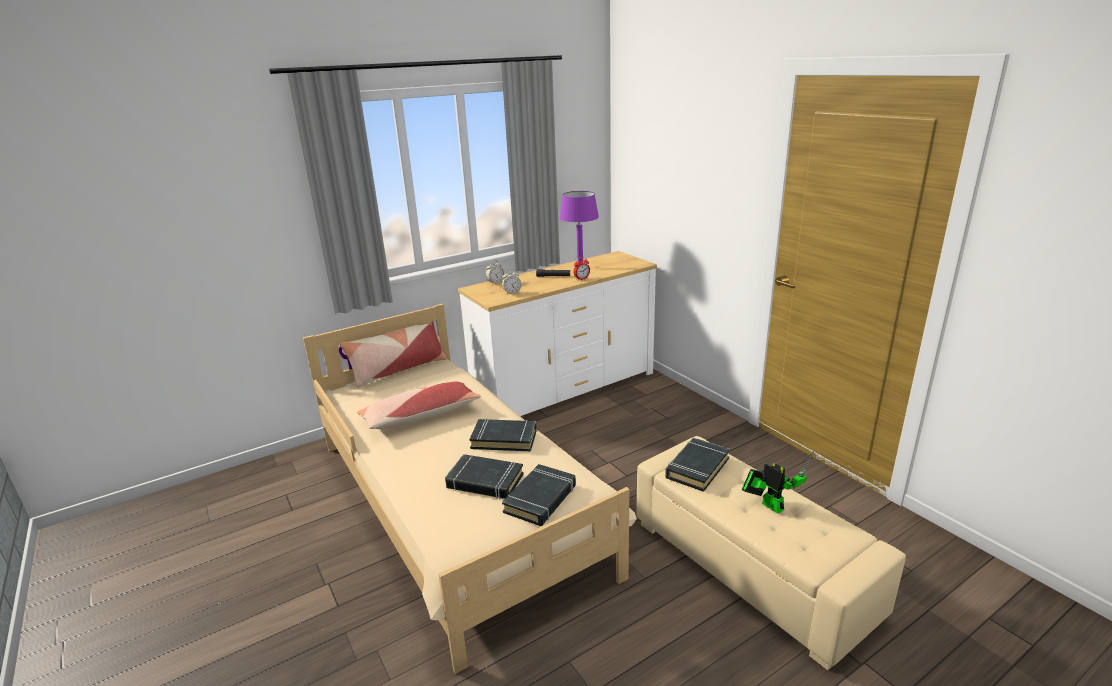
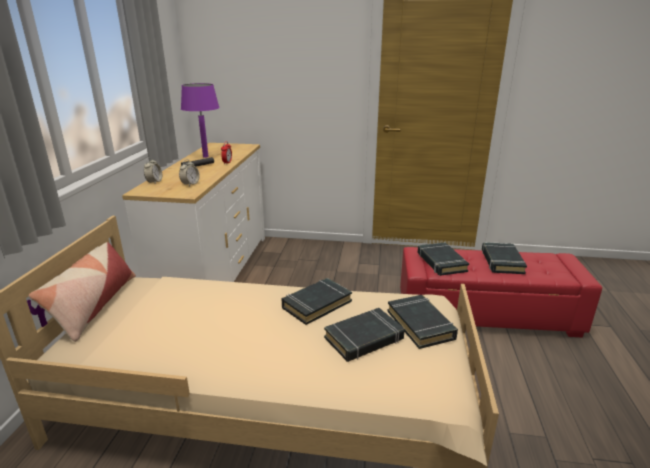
camera: 50 degrees left, 0 degrees up
pillow [357,382,481,429] -> none
beige ottoman [636,436,906,670] -> red ottoman [400,247,602,338]
toy robot [742,450,814,514] -> black book [482,242,527,274]

